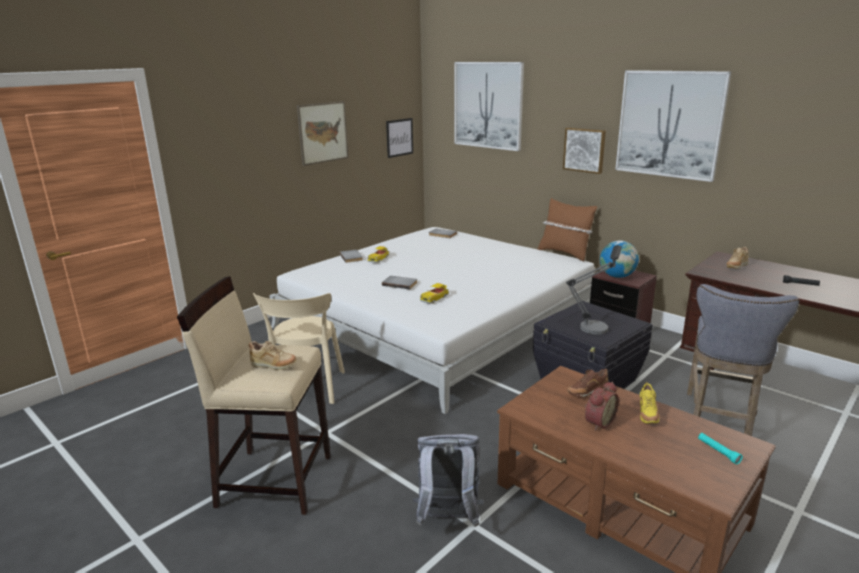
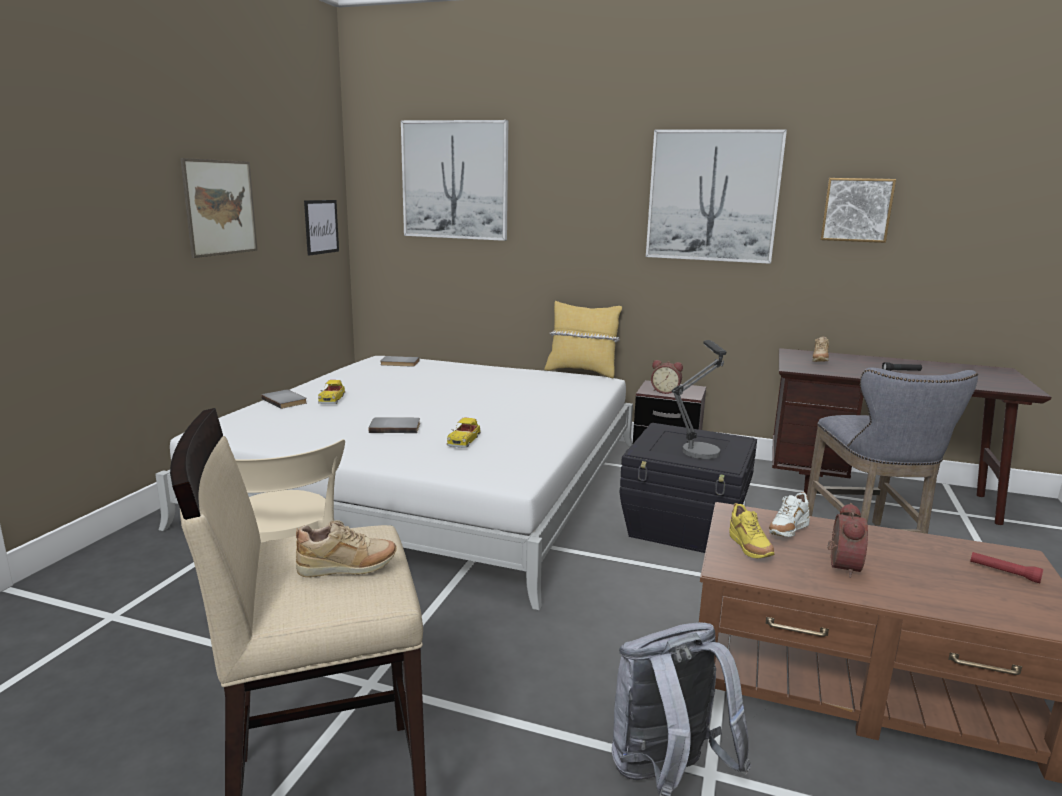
camera: 25 degrees left, 5 degrees down
brown pillow [538,198,597,261] -> yellow pillow [544,301,622,378]
picture [563,127,606,174] -> picture moved to [820,178,896,243]
brown shoe [567,369,609,397] -> white shoe [769,492,809,537]
globe [600,240,639,278] -> alarm clock [651,360,683,394]
yellow shoe [640,383,659,424] -> yellow shoe moved to [729,503,774,558]
turquoise flashlight [698,433,743,464] -> red flashlight [970,552,1043,583]

